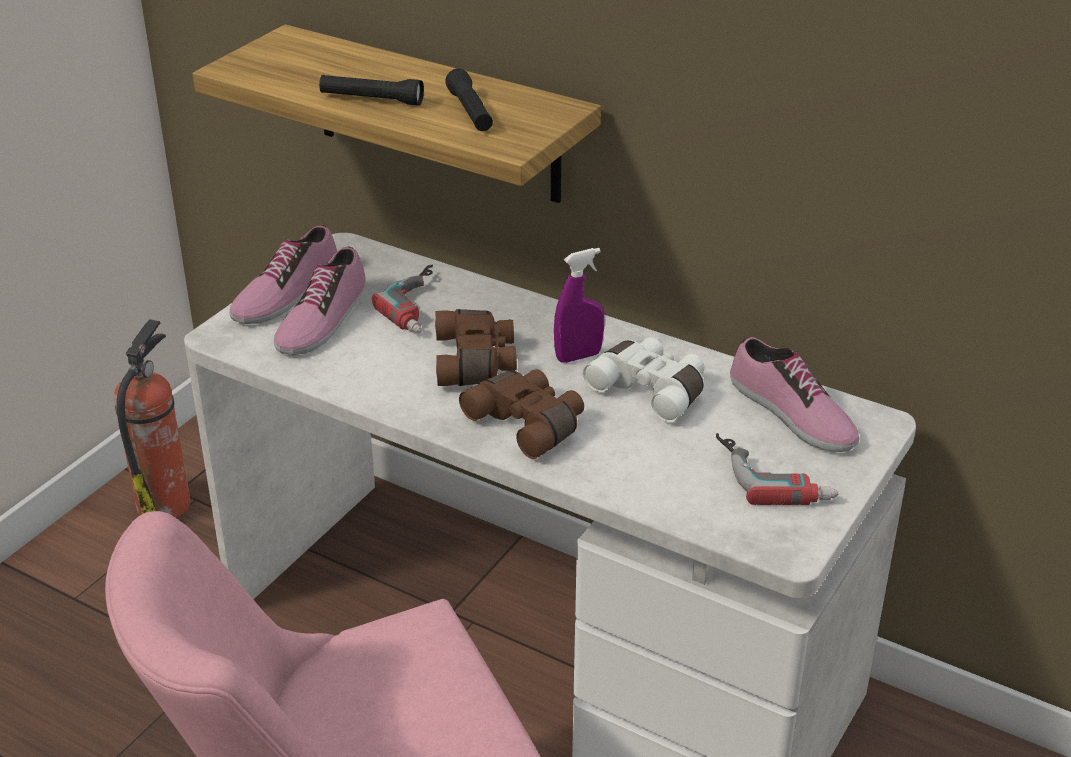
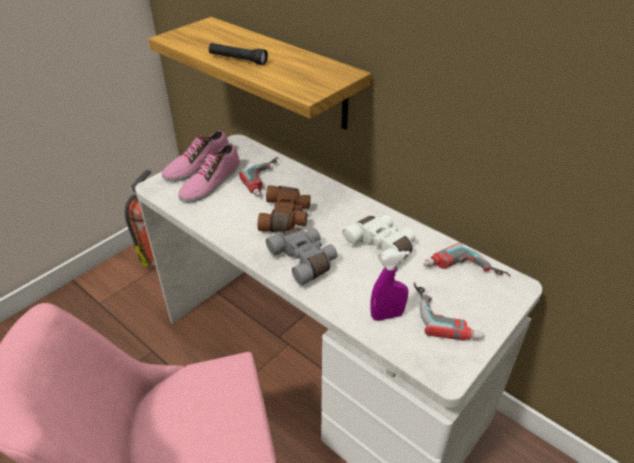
camera: 10 degrees right, 5 degrees up
black flashlight [445,69,493,131] -> none
brown binoculars [459,369,584,459] -> grey binoculars [266,228,337,286]
purple spray bottle [554,248,605,363] -> purple spray bottle moved to [370,251,410,321]
shoe [730,337,859,452] -> power drill [424,242,511,277]

